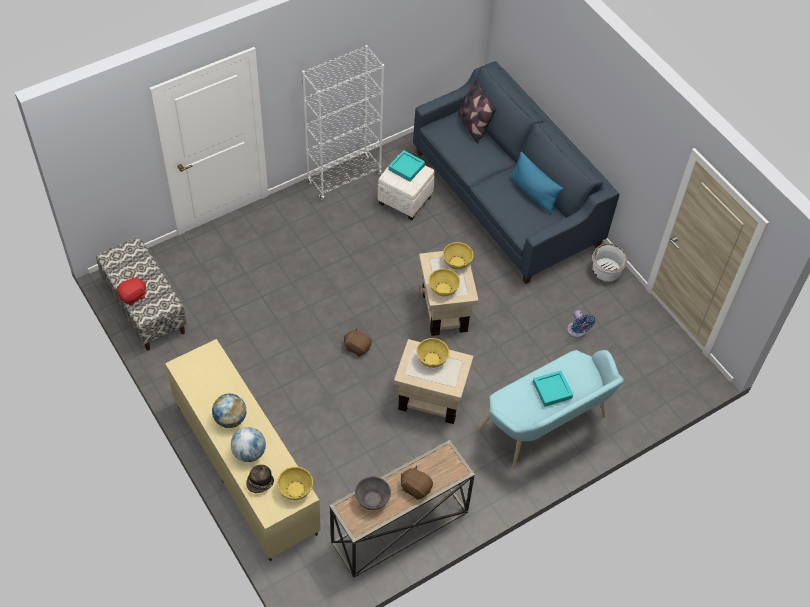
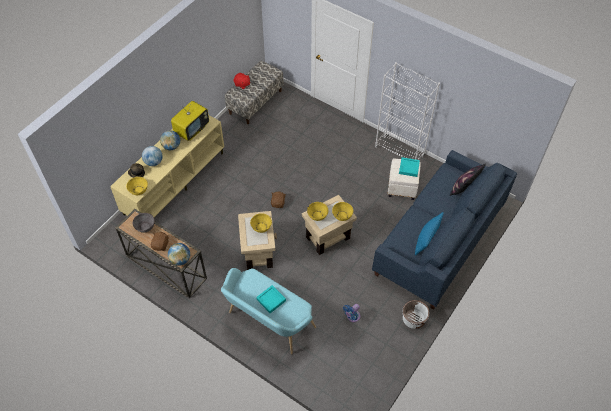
camera: 70 degrees right, 0 degrees up
none -> globe [168,243,190,266]
none -> television [171,101,209,141]

